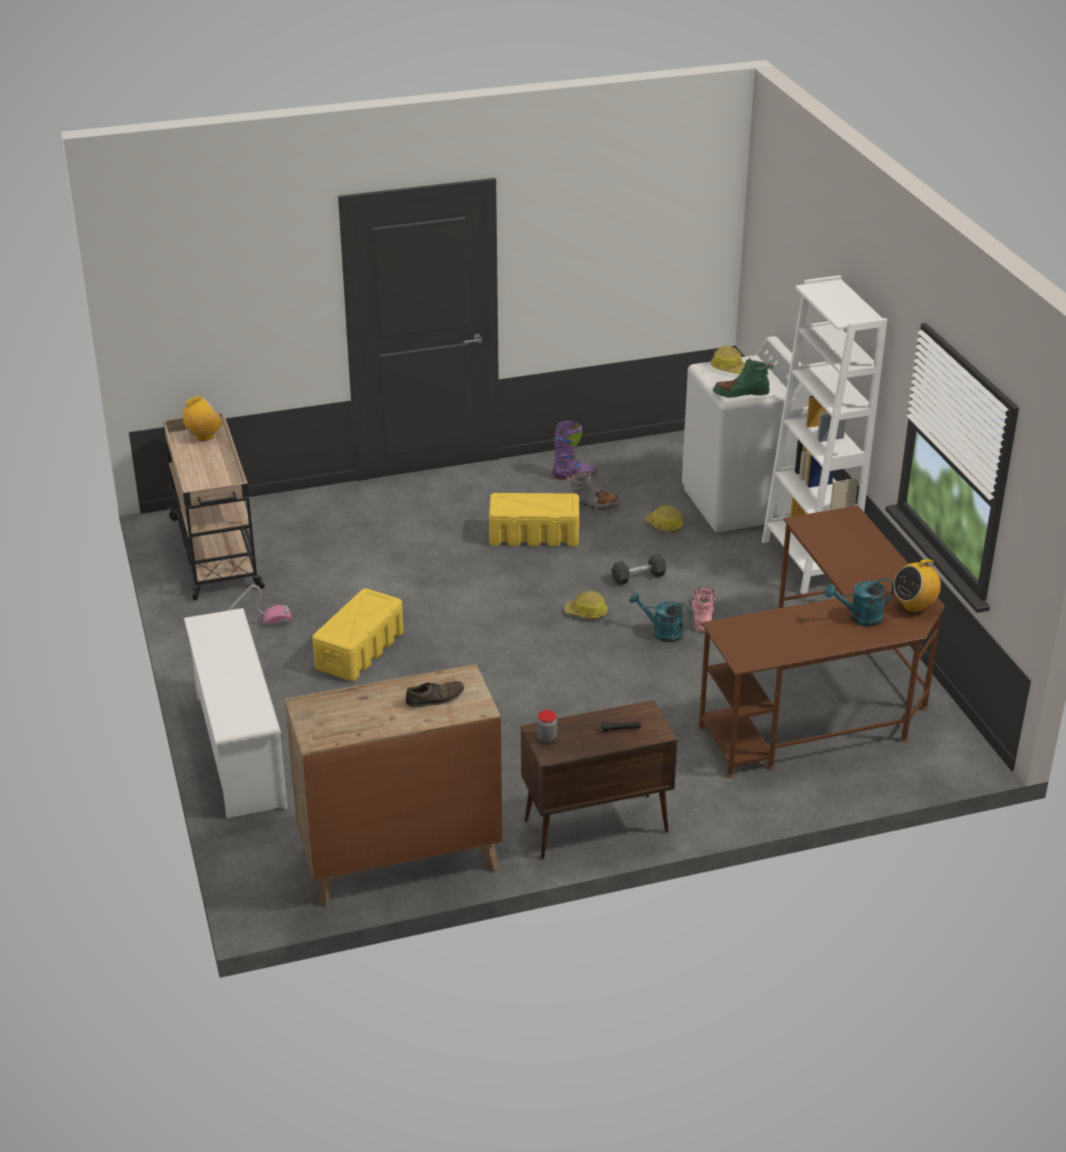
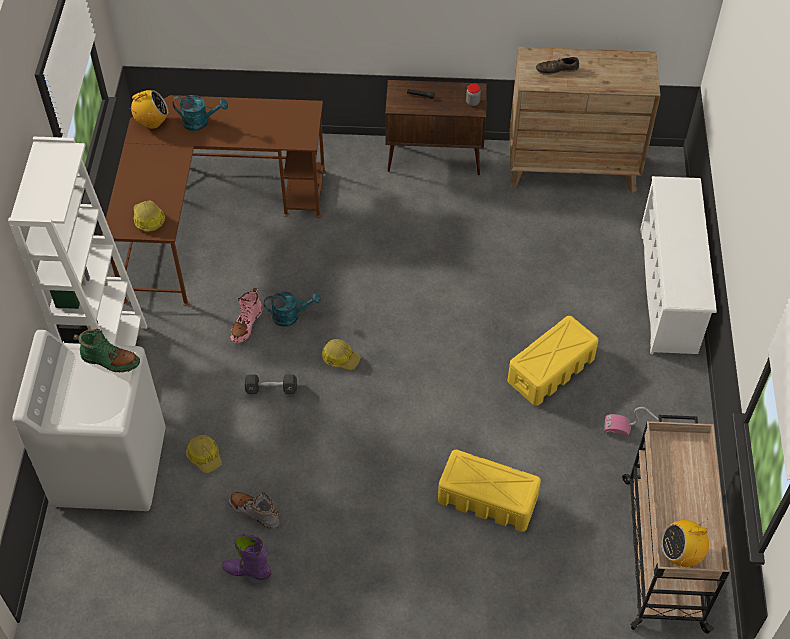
camera: 160 degrees left, 20 degrees up
yellow storage box [489,493,579,546] -> yellow storage box moved to [438,450,541,532]
turquoise watering can [629,592,692,642] -> turquoise watering can turned 45 degrees counterclockwise [264,292,321,327]
hard hat [711,346,745,374] -> hard hat moved to [134,200,165,232]

